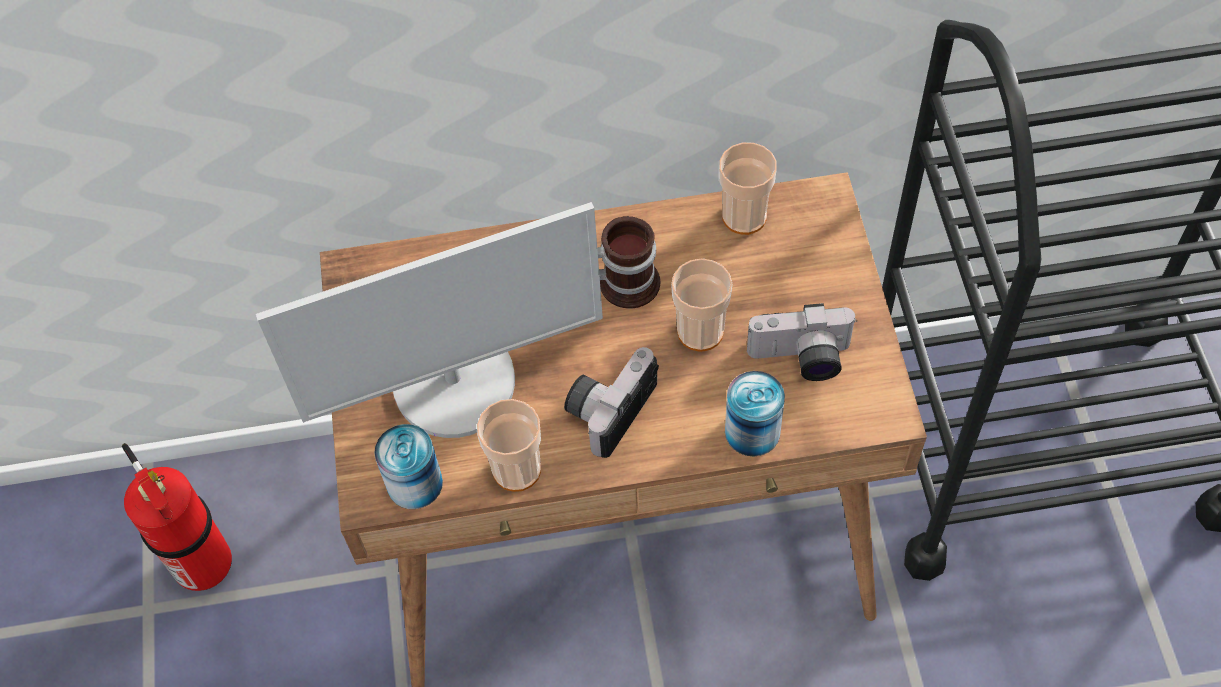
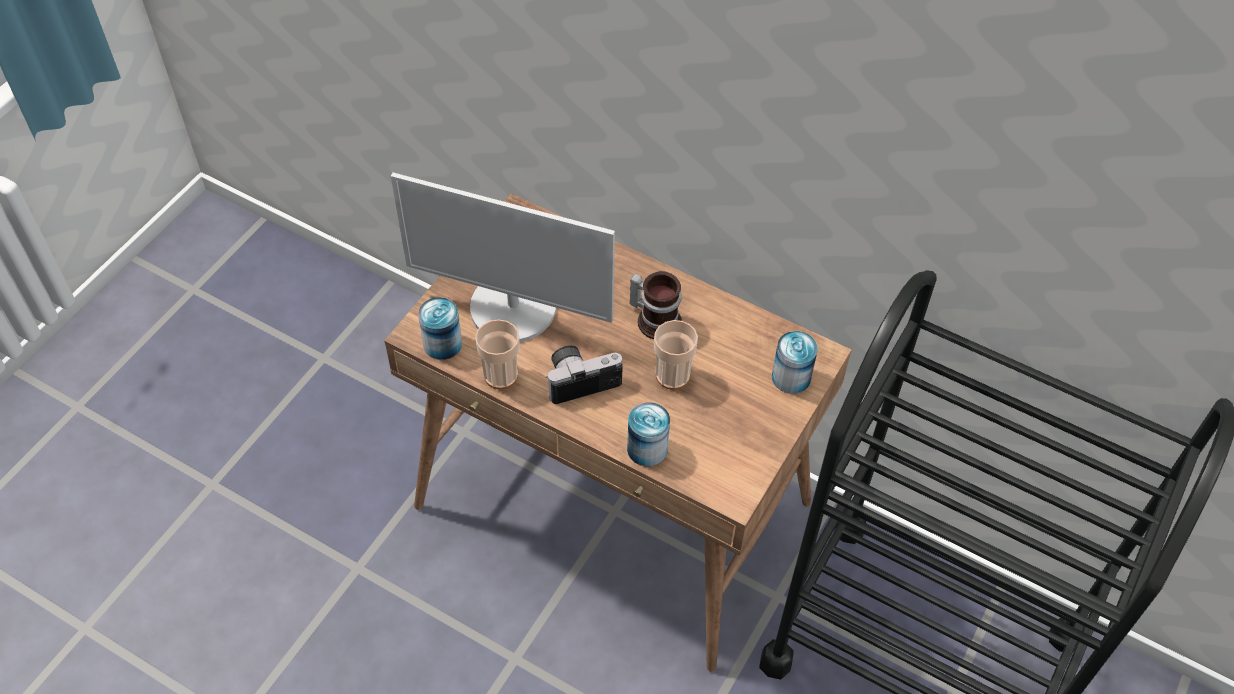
camera: 35 degrees right, 5 degrees down
fire extinguisher [122,443,232,591] -> none
cup [719,142,777,235] -> none
camera [747,303,858,381] -> none
none -> can [772,331,818,394]

